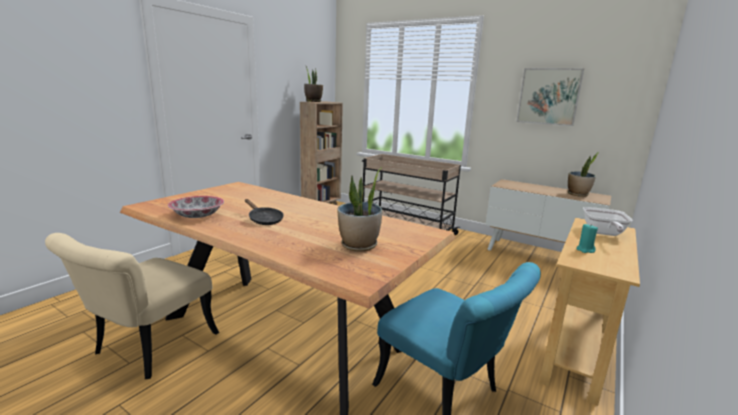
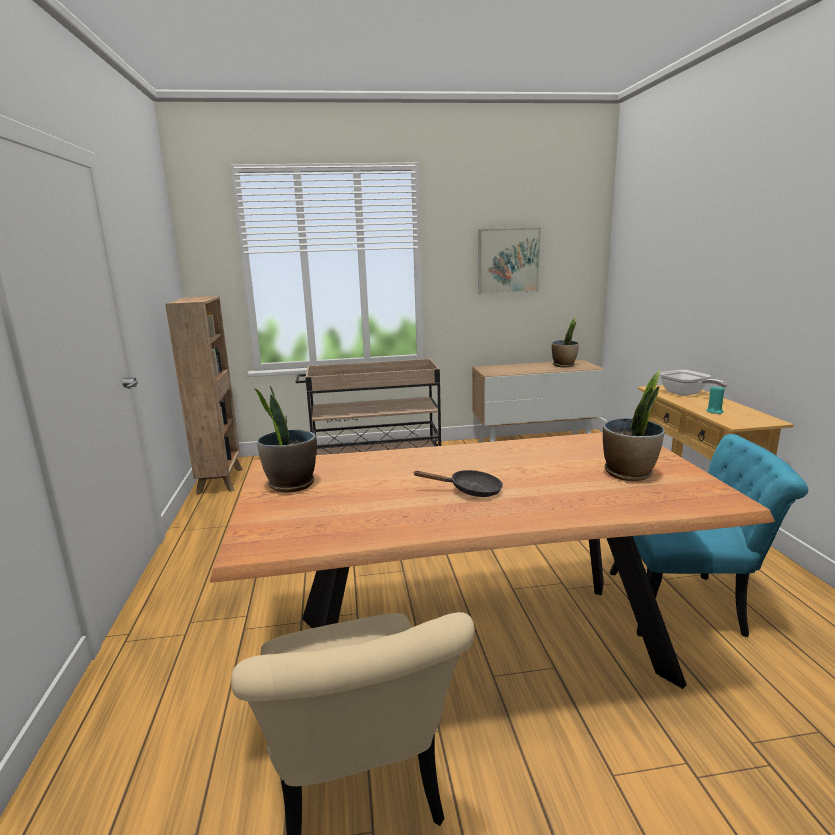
camera: 40 degrees left, 0 degrees up
bowl [168,196,224,218] -> none
potted plant [304,65,323,102] -> potted plant moved to [254,386,316,492]

